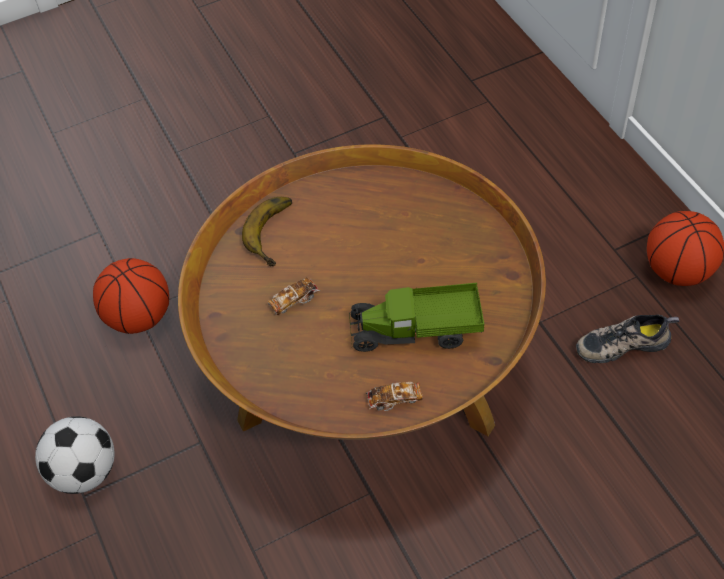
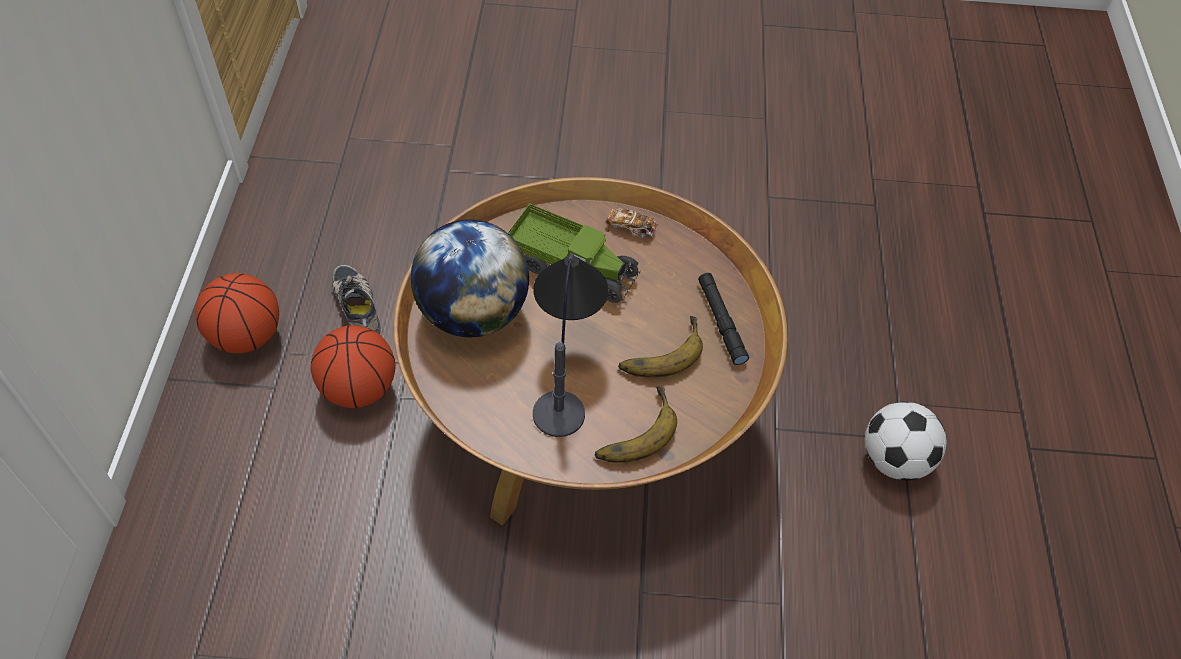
camera: 155 degrees left, 0 degrees up
basketball [93,258,169,334] -> basketball moved to [311,325,396,408]
toy car [268,277,320,315] -> banana [618,316,703,378]
shoe [576,315,679,363] -> shoe turned 135 degrees counterclockwise [332,264,381,334]
none -> globe [411,219,529,337]
none -> table lamp [533,253,608,437]
none -> black flashlight [698,273,749,365]

